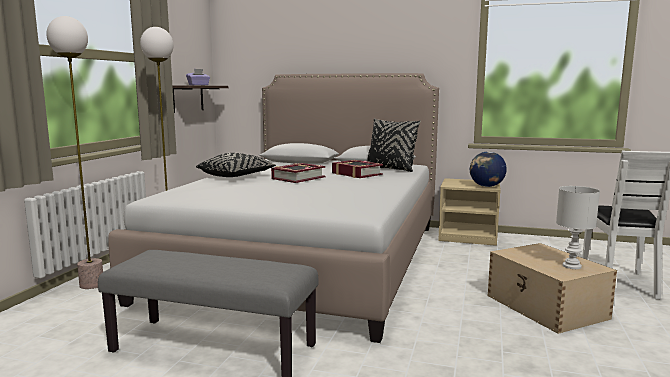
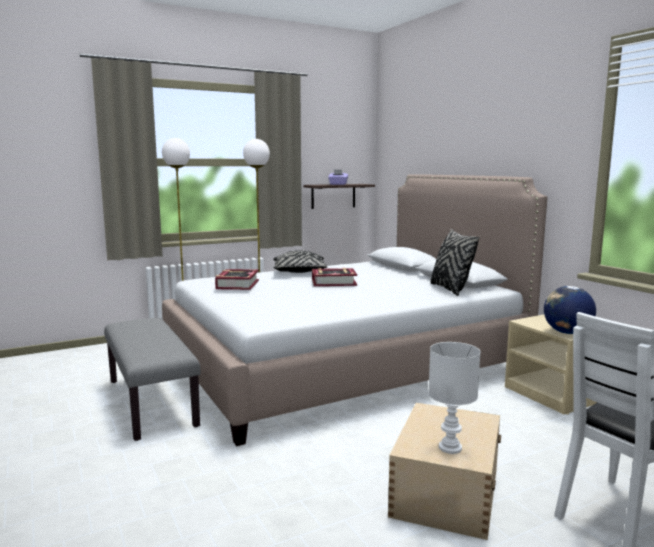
camera: 45 degrees right, 0 degrees up
book [332,160,383,178] -> book moved to [215,269,259,290]

